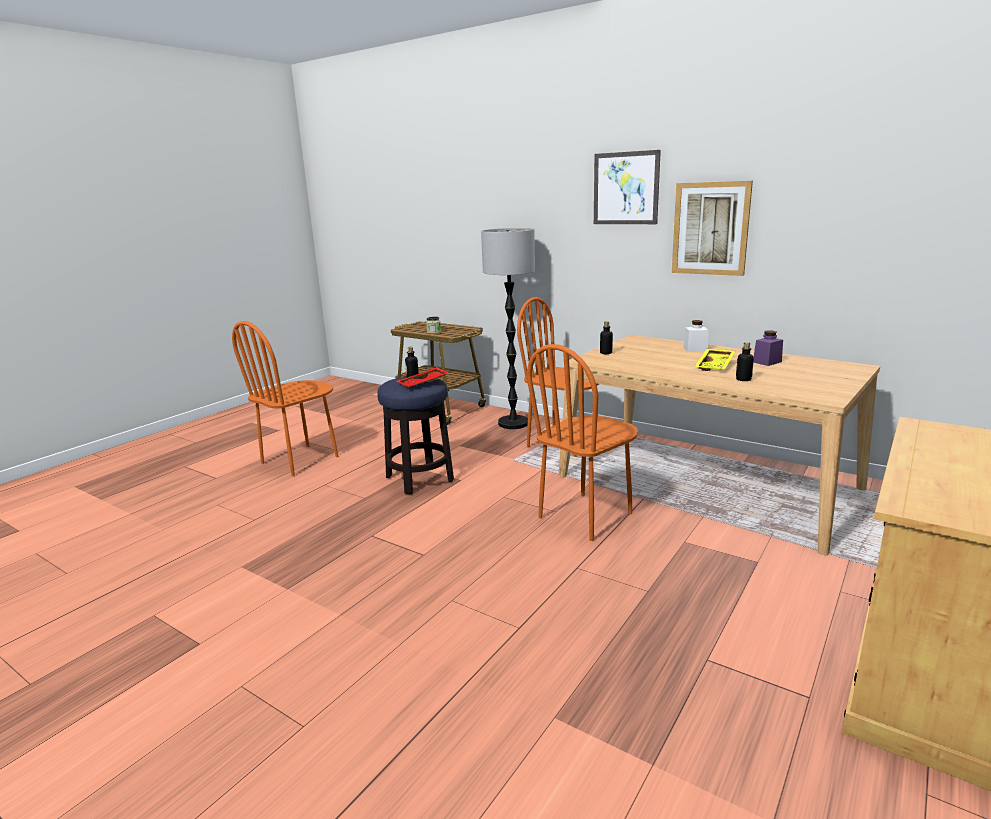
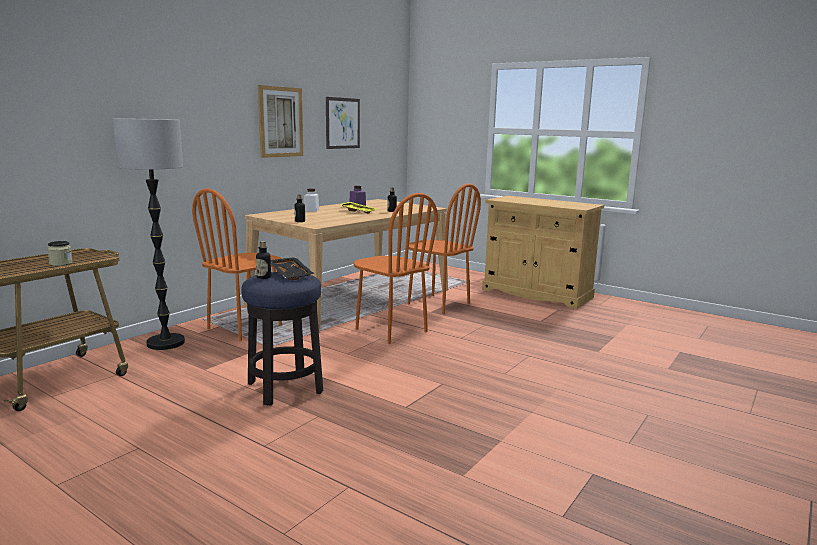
camera: 90 degrees left, 5 degrees down
orange chair [232,321,338,476] -> orange chair moved to [408,184,481,314]
red tray [397,367,449,387] -> black tray [271,257,314,280]
picture [594,150,661,224] -> picture moved to [326,97,360,149]

